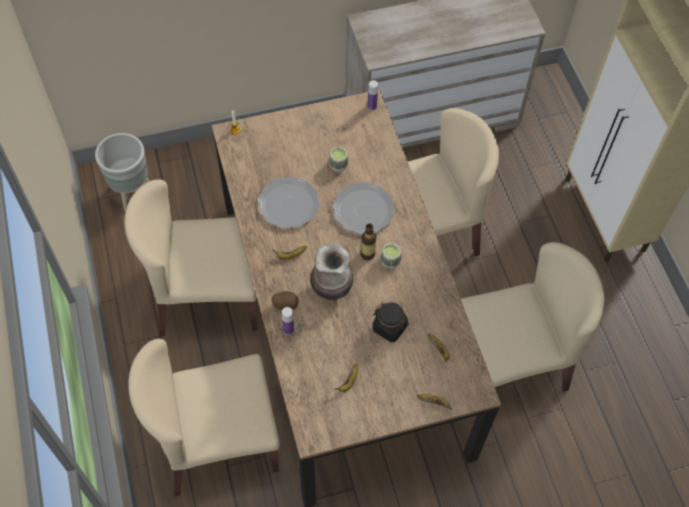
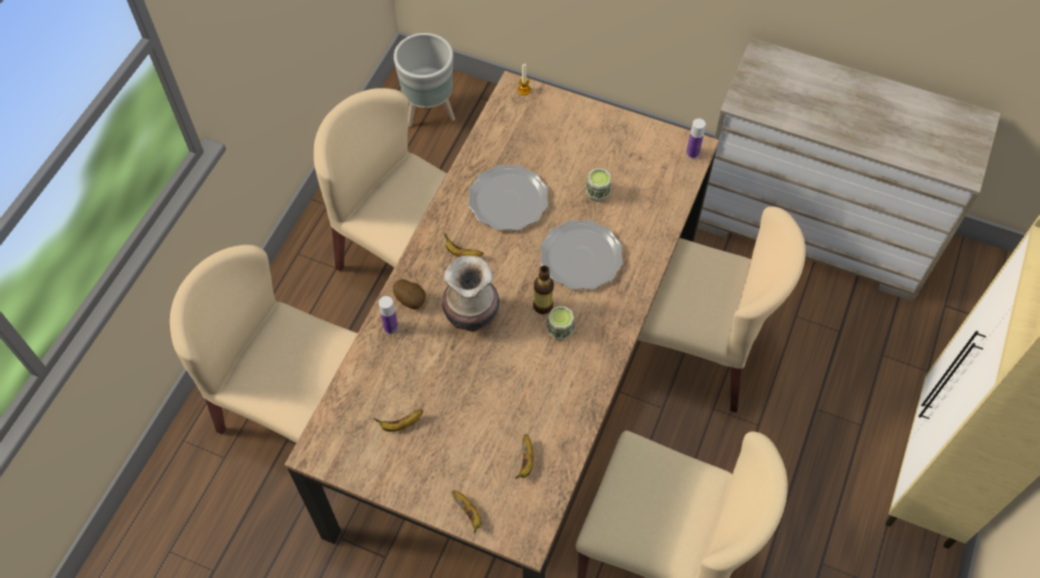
camera: 40 degrees right, 0 degrees up
black jar [373,302,409,342] -> none

